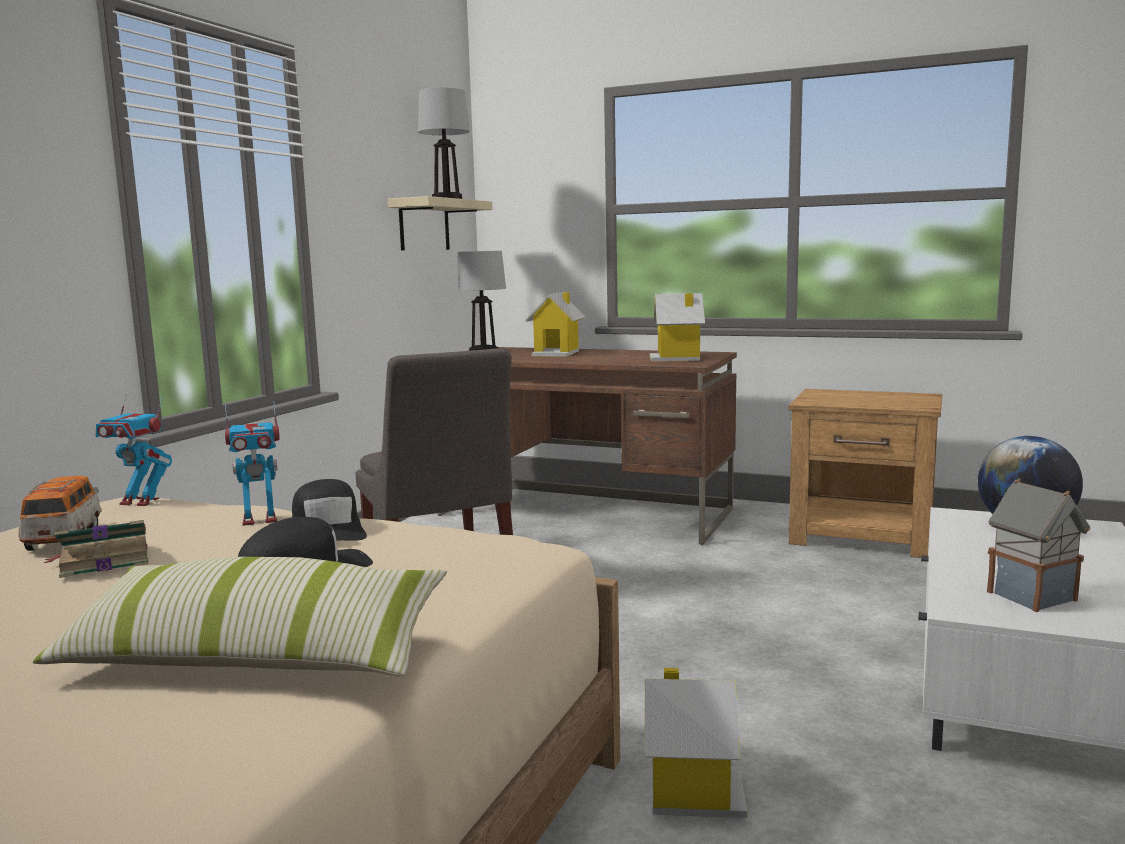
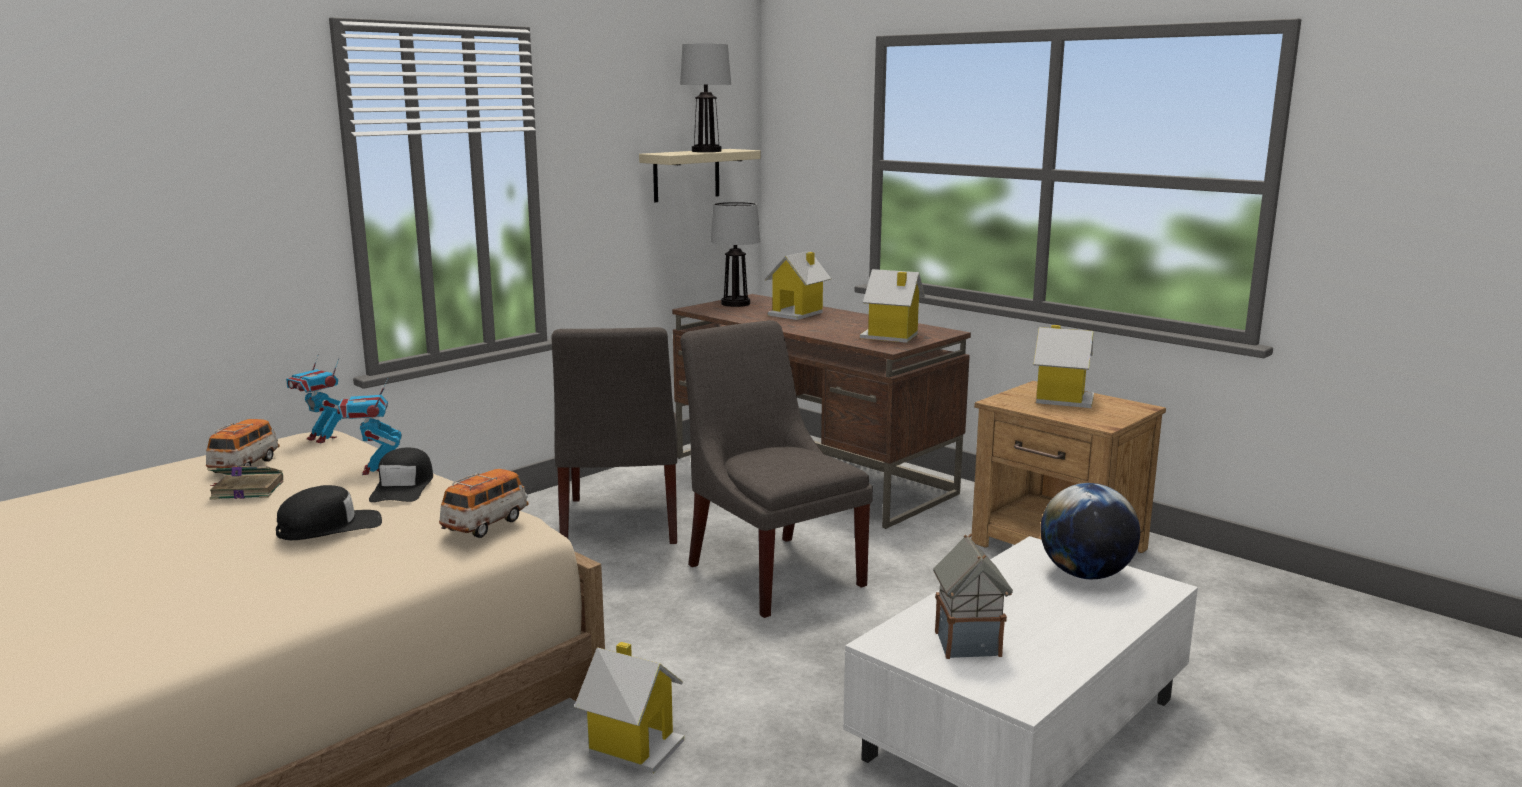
camera: 20 degrees right, 5 degrees up
pillow [33,557,447,676] -> none
toy robot [225,401,280,526] -> toy robot turned 75 degrees clockwise [337,379,402,475]
none -> toy car [439,469,529,538]
none -> grey chair [680,320,873,618]
none -> toy house [1034,325,1094,408]

